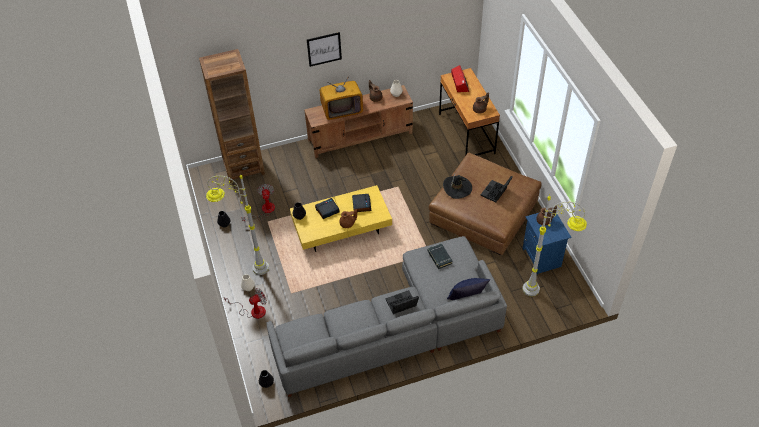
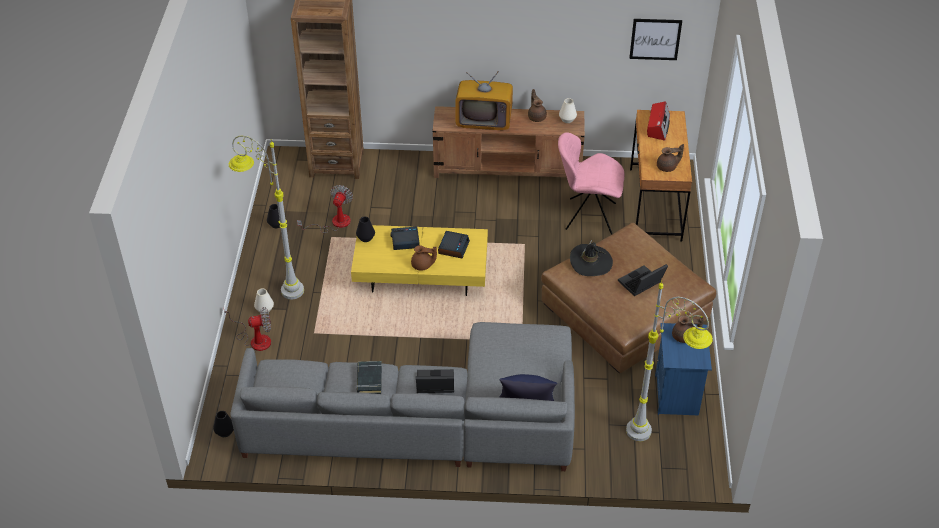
camera: 20 degrees right, 5 degrees down
picture [307,32,342,67] -> picture moved to [629,19,682,60]
black book [427,243,453,269] -> black book moved to [356,361,382,394]
none -> pink chair [558,132,625,235]

